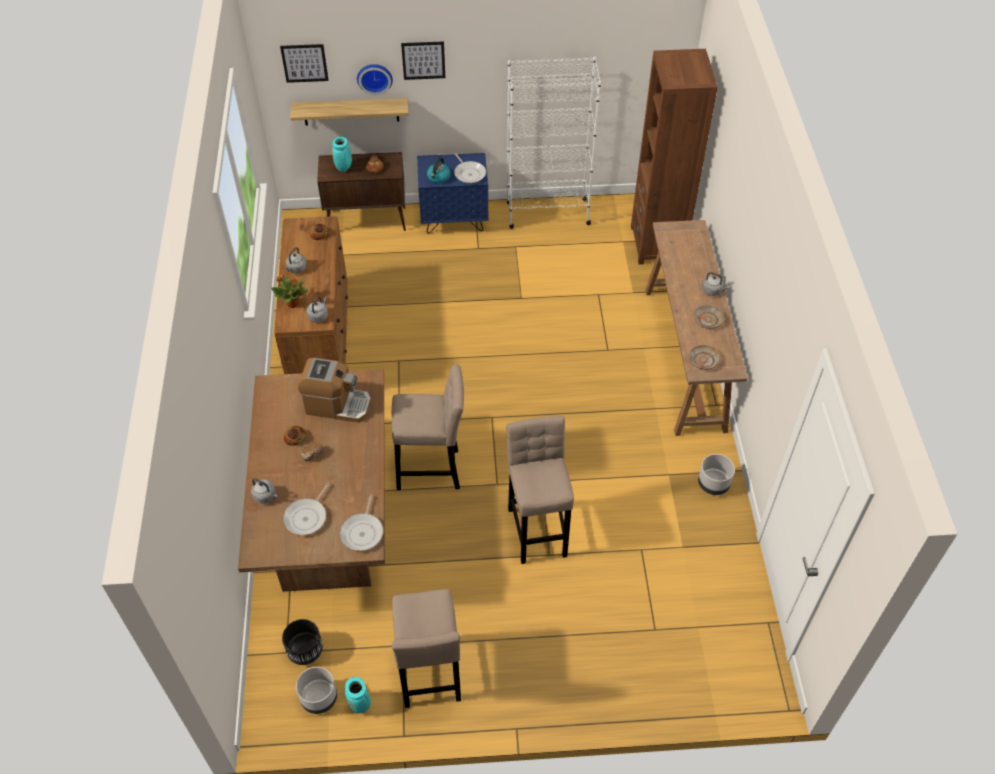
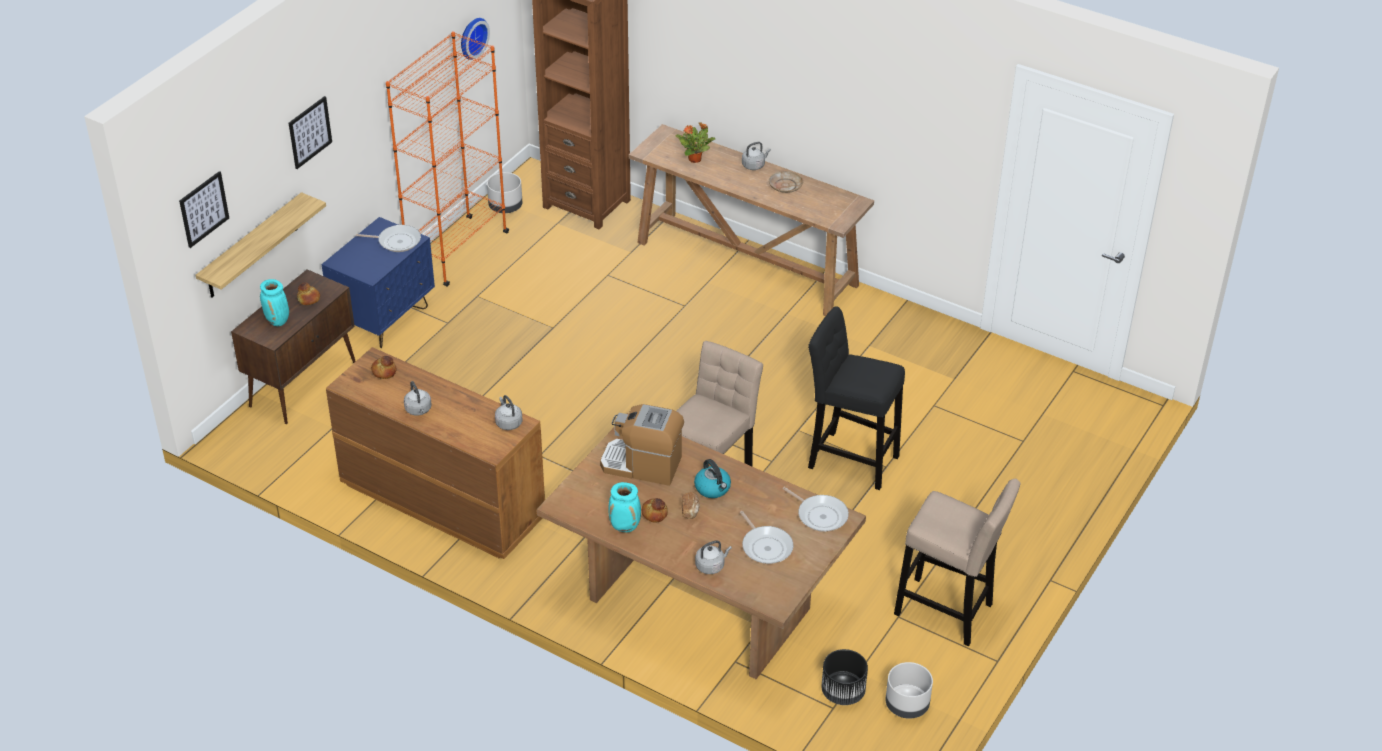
camera: 55 degrees left, 10 degrees down
potted plant [272,274,308,308] -> potted plant moved to [675,122,716,163]
coffee machine [298,358,371,423] -> coffee machine turned 120 degrees counterclockwise [600,404,684,486]
turquoise vase [345,677,371,713] -> turquoise vase moved to [609,482,641,532]
wall clock [357,64,393,95] -> wall clock moved to [461,18,490,60]
kettle [427,157,451,184] -> kettle moved to [694,459,731,498]
beige stool [506,416,574,564] -> black stool [808,306,905,490]
white bookcase [507,57,601,229] -> orange bookcase [386,31,509,287]
beige plate [689,345,720,370] -> none
grey planter [698,454,735,495] -> grey planter moved to [487,172,522,213]

